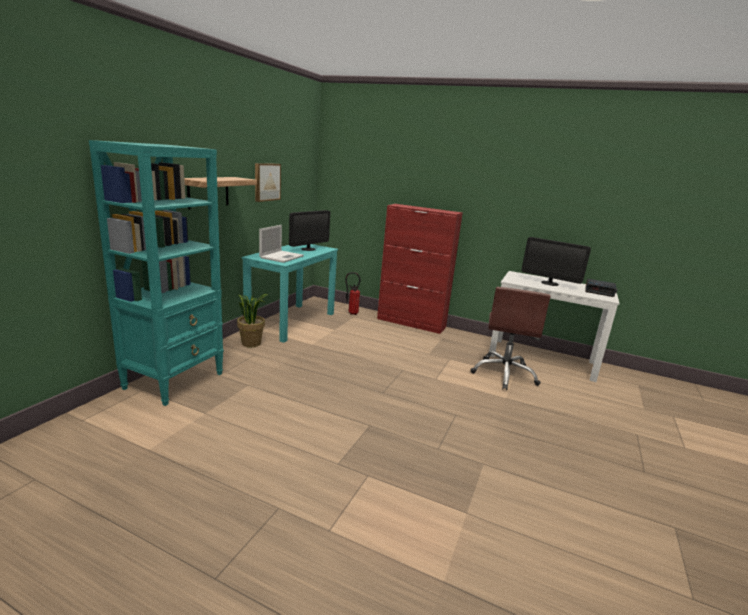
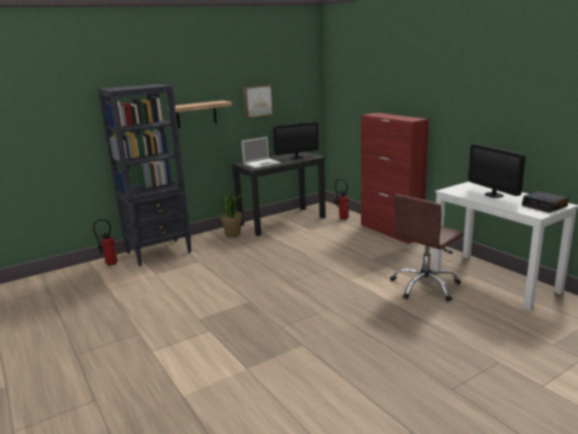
camera: 35 degrees right, 0 degrees up
turquoise bookcase [89,140,224,406] -> black bookcase [98,84,191,266]
turquoise desk [241,244,338,343] -> black desk [232,152,326,236]
none -> fire extinguisher [93,219,118,266]

